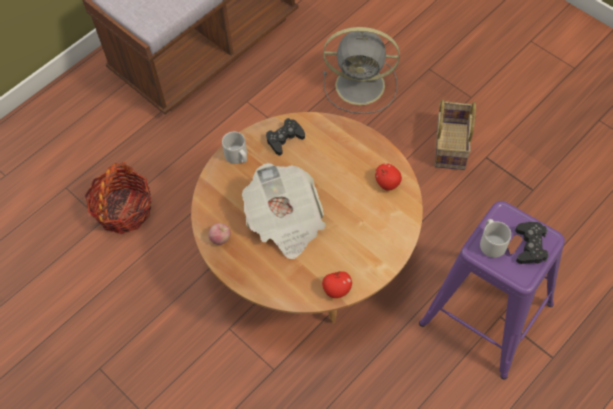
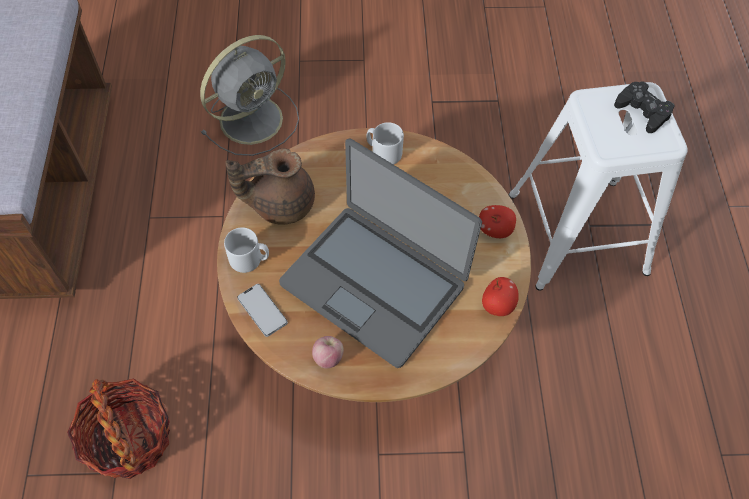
camera: 50 degrees left, 0 degrees up
newspaper [242,163,326,259] -> laptop [279,139,482,368]
black game controller [266,118,305,155] -> brown teapot [225,148,315,225]
apple [375,163,402,191] -> apple moved to [479,205,516,238]
purple stool [419,201,565,380] -> white stool [509,82,688,291]
basket [435,99,476,170] -> none
grey mug [480,219,511,258] -> grey mug moved to [367,122,404,165]
none -> phone [237,284,288,337]

